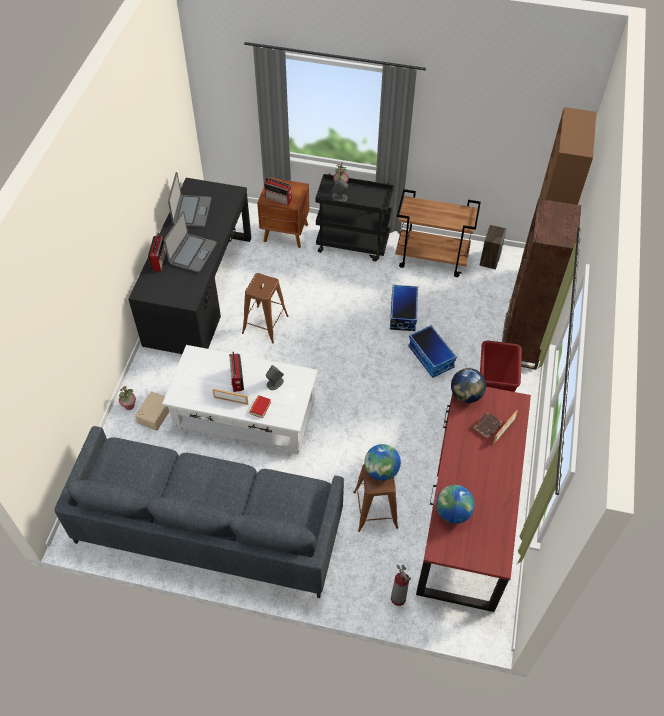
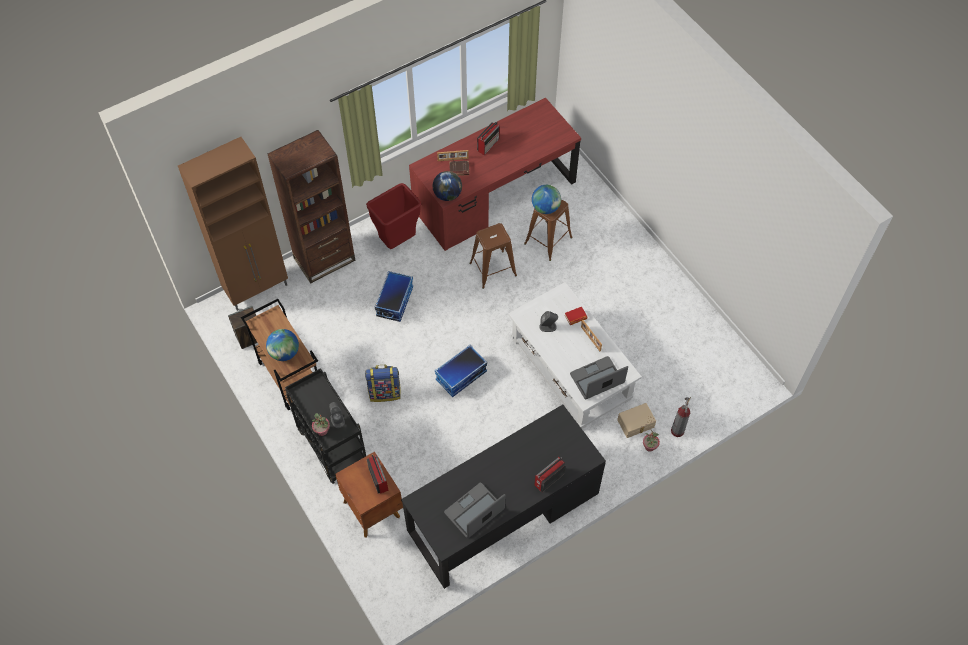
camera: 135 degrees left, 5 degrees up
grey sofa [54,426,344,598] -> none
laptop [164,211,217,273] -> laptop moved to [570,356,628,399]
radio [229,351,244,392] -> radio moved to [477,122,500,155]
brown stool [242,273,288,344] -> brown stool moved to [469,223,517,289]
storage box [390,285,418,331] -> storage box moved to [435,345,487,397]
fire extinguisher [391,565,411,606] -> fire extinguisher moved to [671,397,691,437]
globe [436,485,475,524] -> globe moved to [266,329,299,361]
none -> backpack [365,365,401,402]

